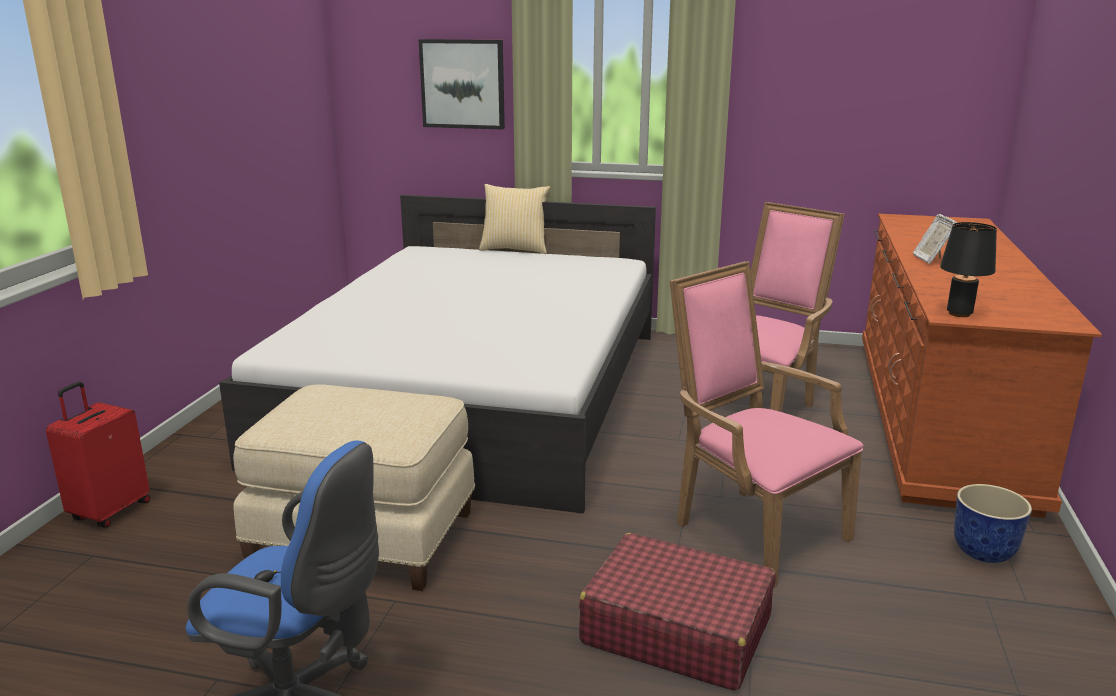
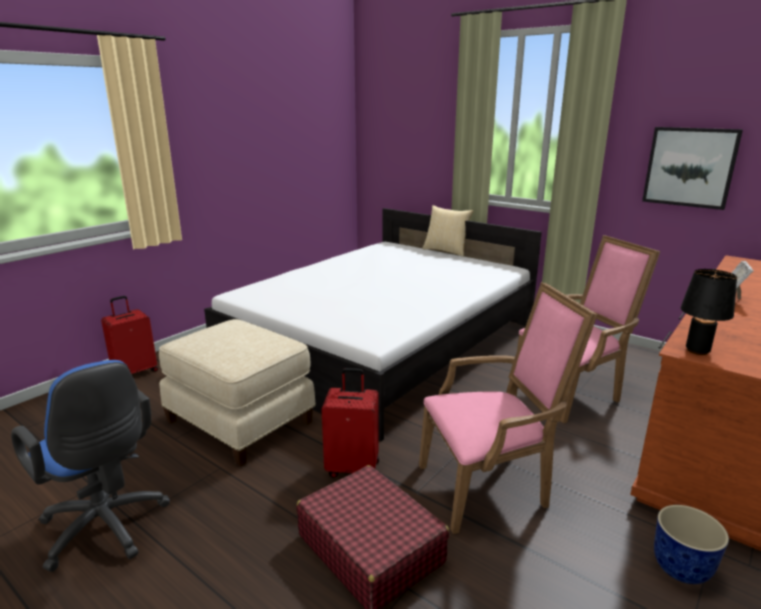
camera: 25 degrees right, 0 degrees up
picture [418,39,505,130] -> picture moved to [642,127,743,210]
pink armchair [670,261,863,587] -> pink armchair turned 90 degrees clockwise [419,282,598,534]
none -> red suitcase [321,368,379,478]

